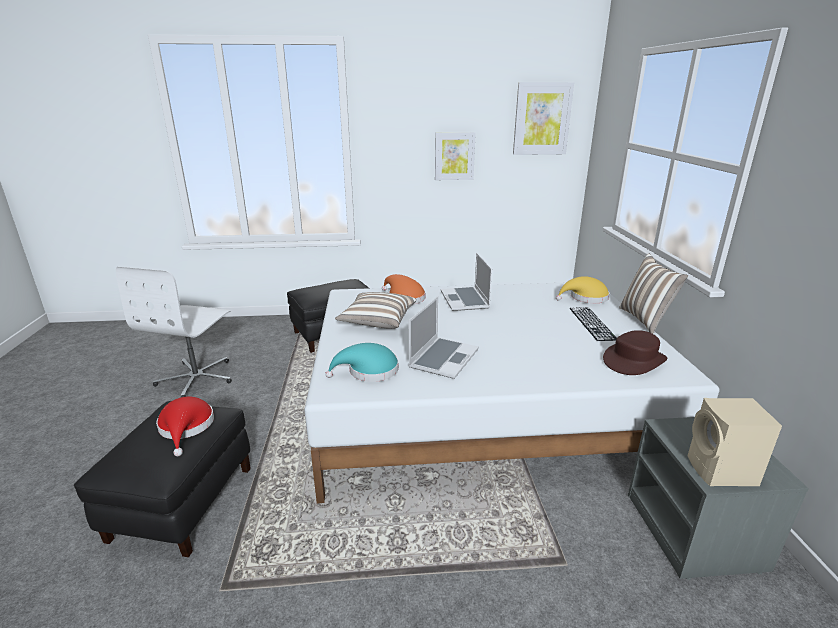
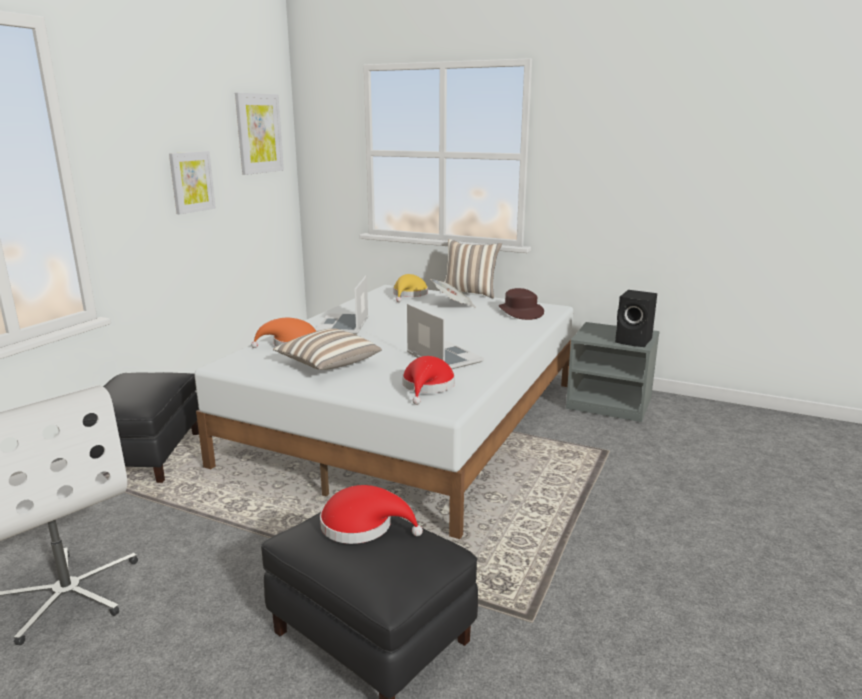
camera: 60 degrees left, 5 degrees down
turquoise hat [325,343,399,382] -> red hat [402,356,455,405]
laptop [441,253,492,311] -> laptop turned 75 degrees clockwise [315,275,368,334]
keyboard [570,307,617,341] -> newspaper [430,279,476,307]
beige speaker [687,398,782,486] -> black speaker [615,290,657,347]

